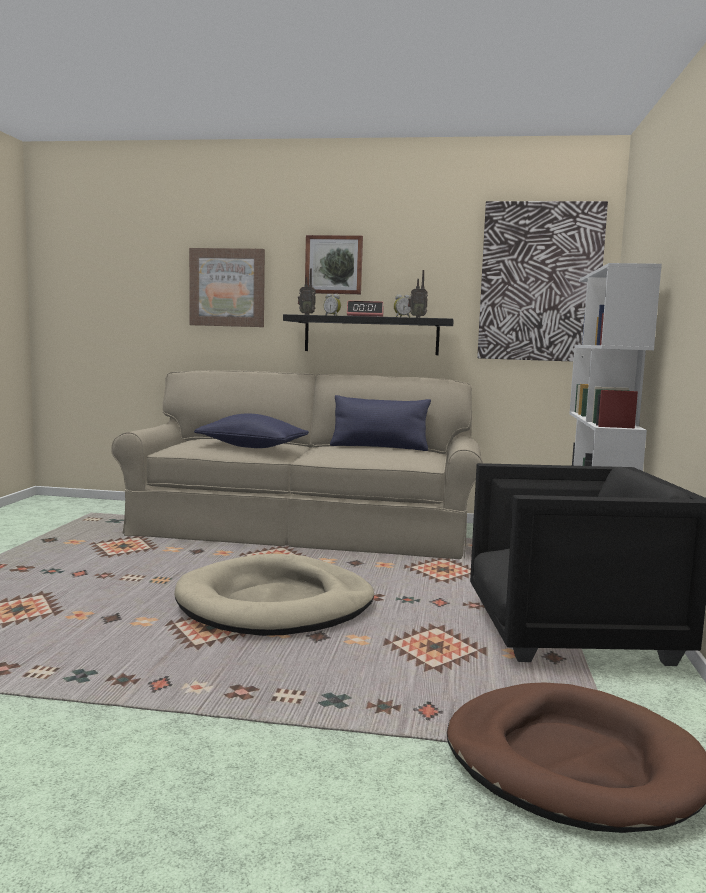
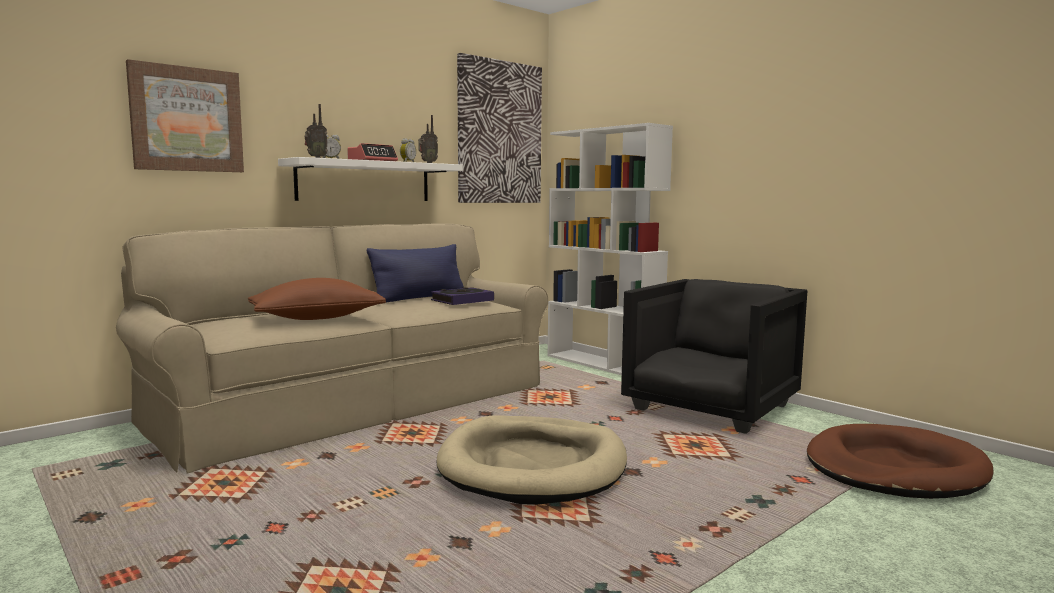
camera: 50 degrees left, 0 degrees up
blue pillow [194,413,309,448] -> brown pillow [248,278,386,320]
black shelf [283,314,454,355] -> white shelf [278,157,463,201]
picture [305,235,363,294] -> none
none -> book [431,287,494,305]

